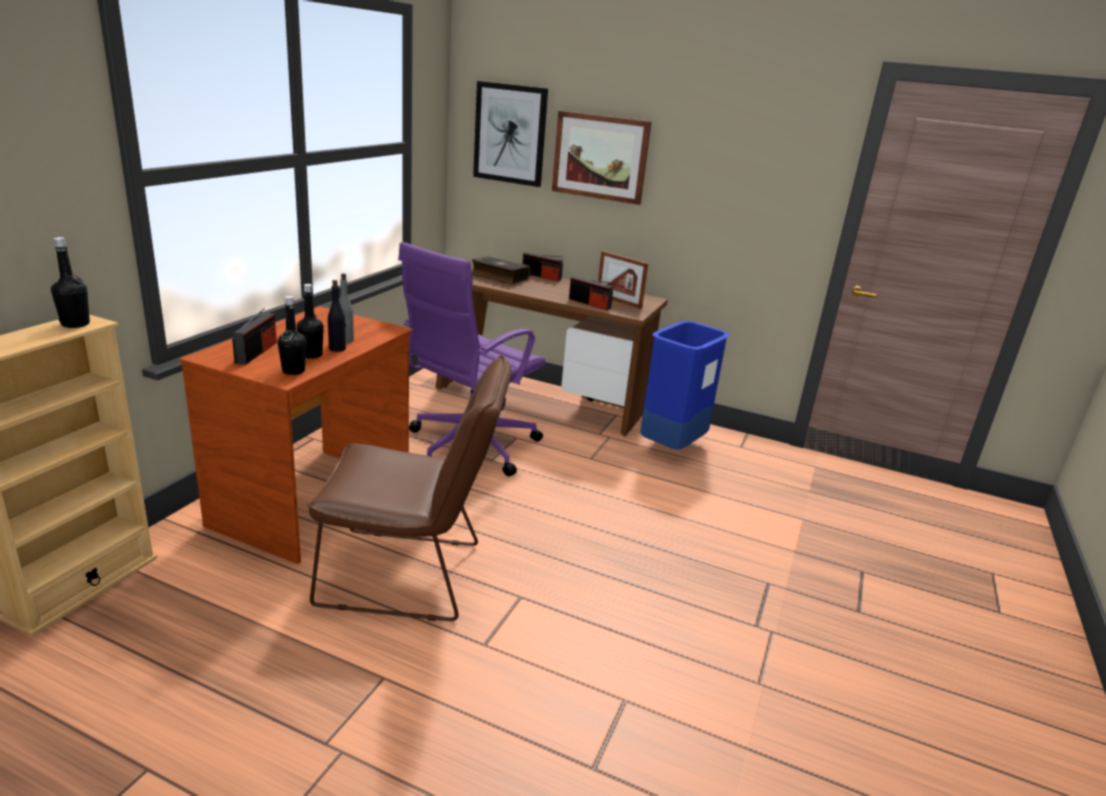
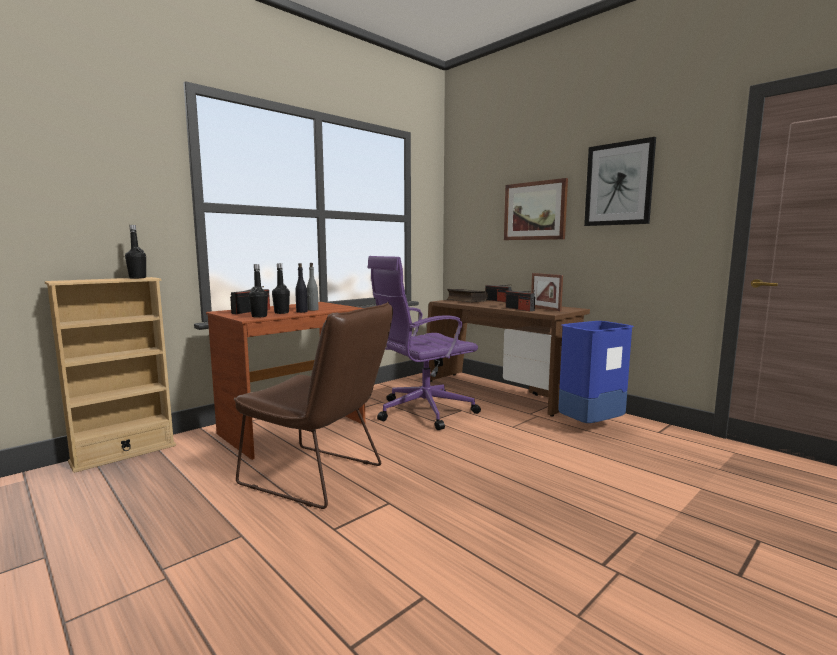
camera: 25 degrees right, 15 degrees down
picture [473,81,548,187] -> picture moved to [584,137,656,226]

